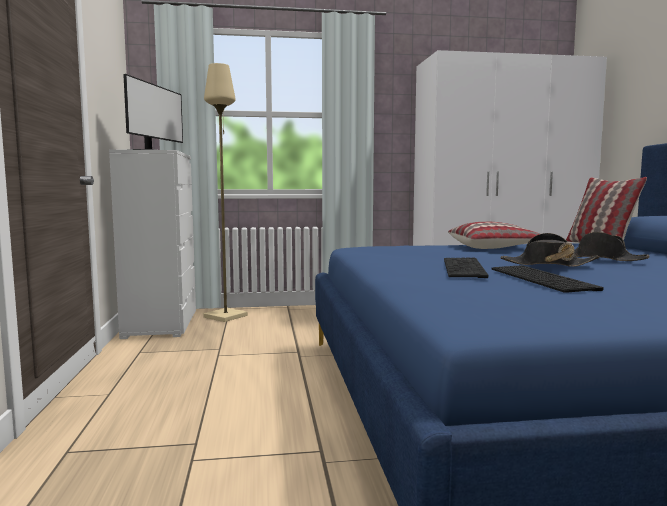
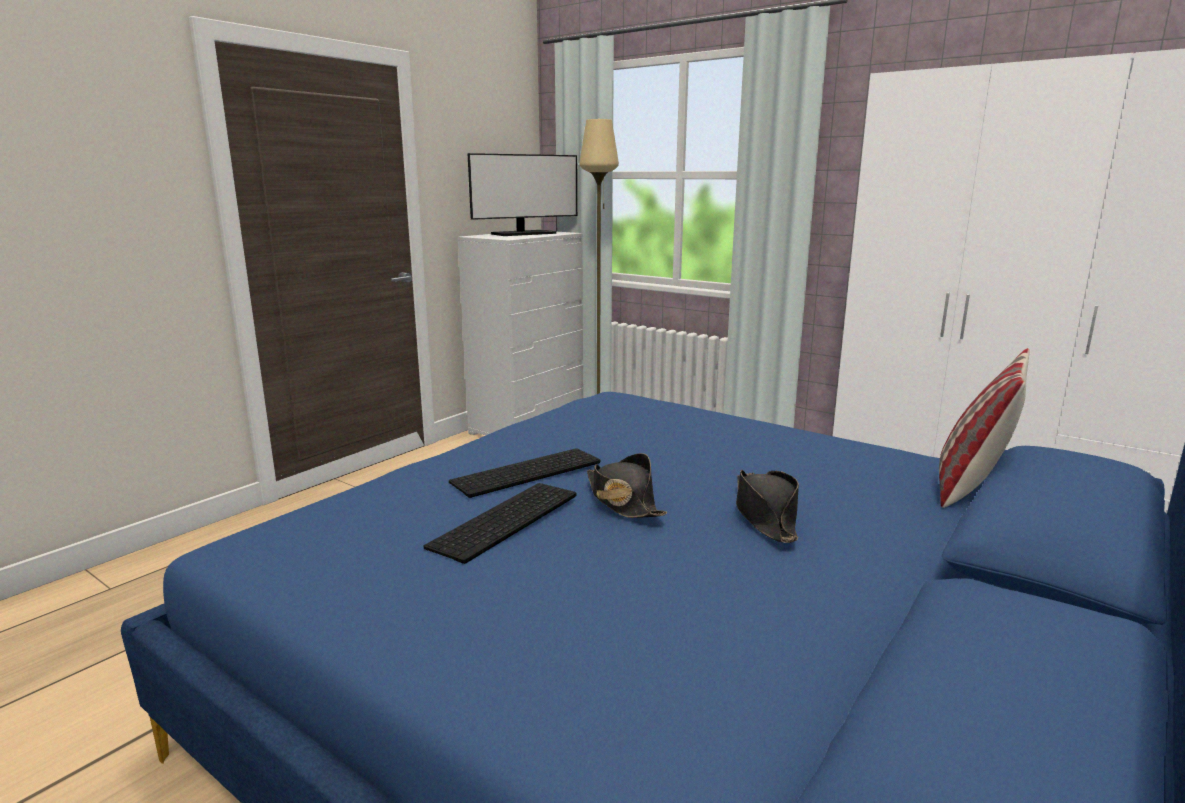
camera: 45 degrees right, 10 degrees up
pillow [448,222,540,249] -> none

